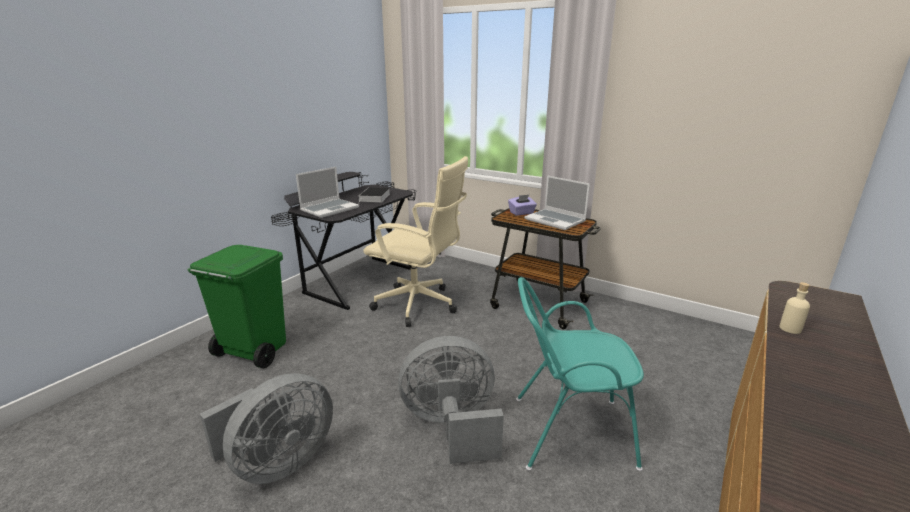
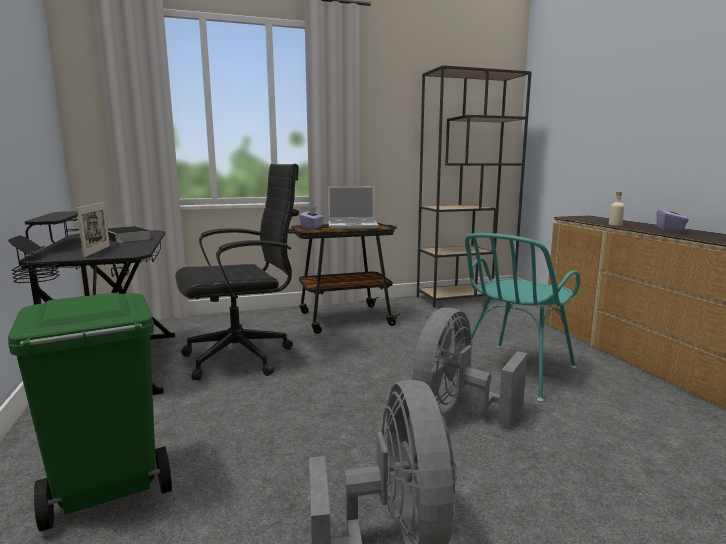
camera: 50 degrees left, 10 degrees down
laptop [296,167,359,218] -> picture frame [77,202,110,258]
beige office chair [363,156,468,327] -> black office chair [175,164,299,381]
none -> bookcase [417,65,532,308]
none -> purple tissue box [656,204,689,232]

